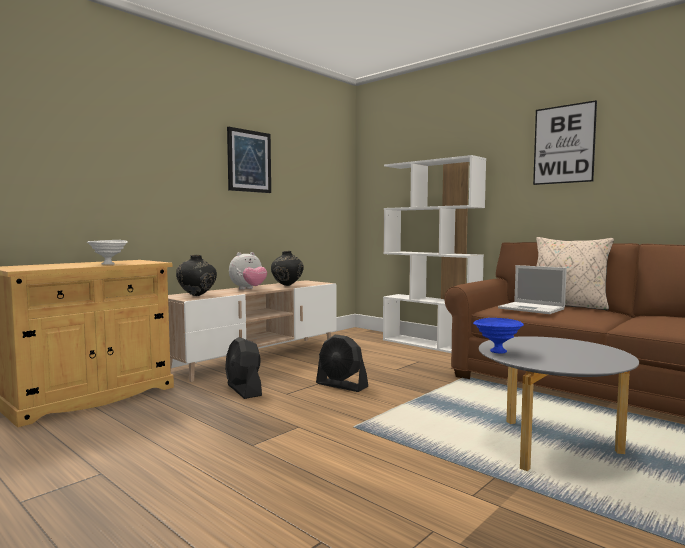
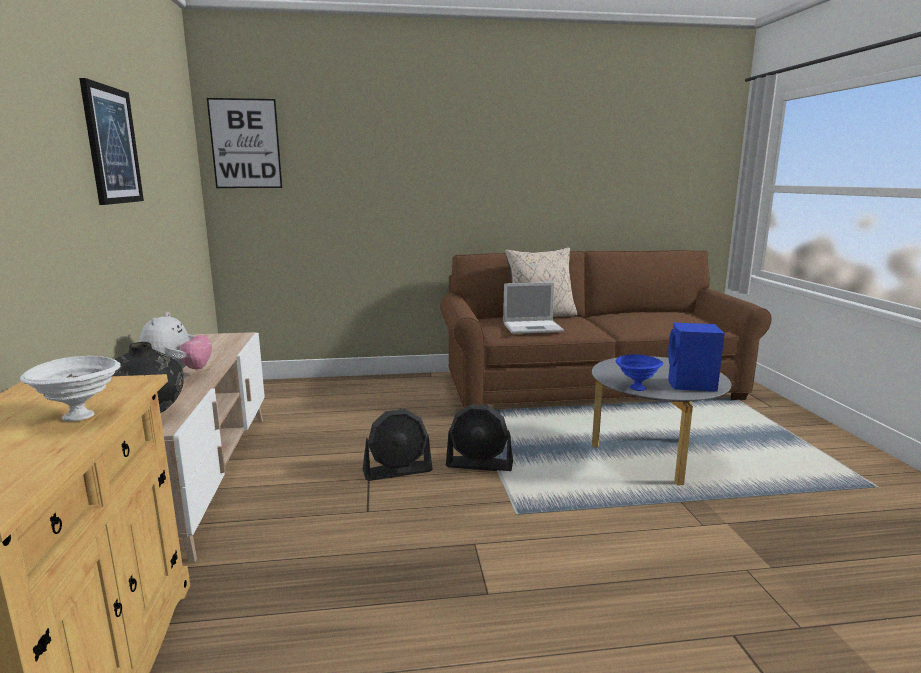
camera: 50 degrees left, 10 degrees up
black fan [225,337,262,399] -> black fan moved to [446,404,513,471]
black vase [271,251,304,286] -> none
white bookcase [383,155,486,353] -> none
picture [533,100,597,185] -> picture moved to [207,98,282,188]
none -> blue speaker [668,322,725,392]

